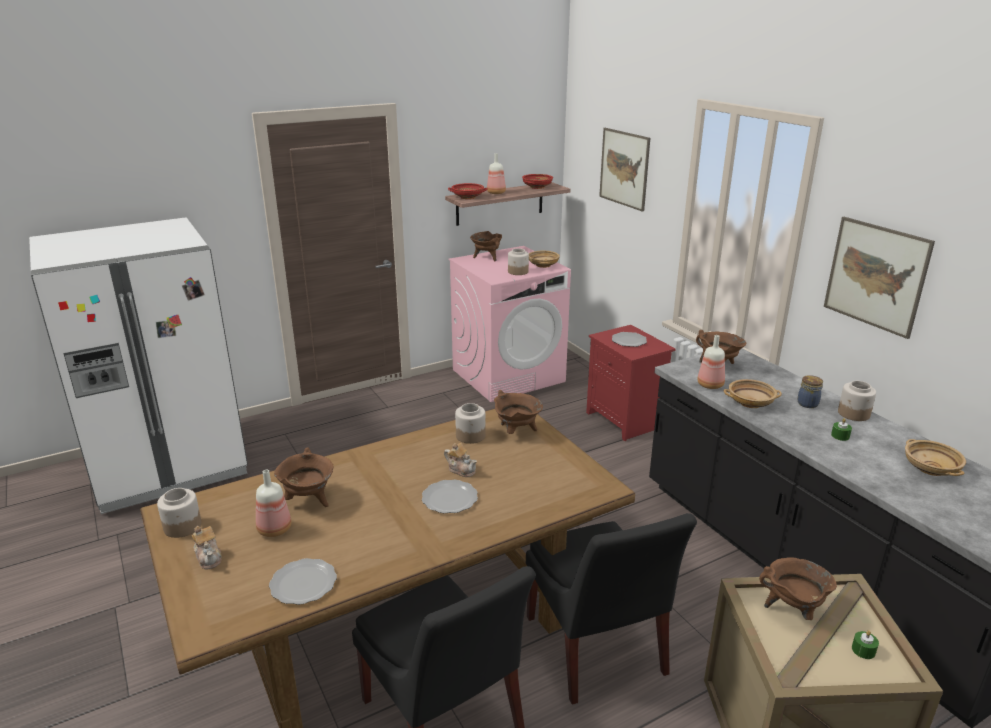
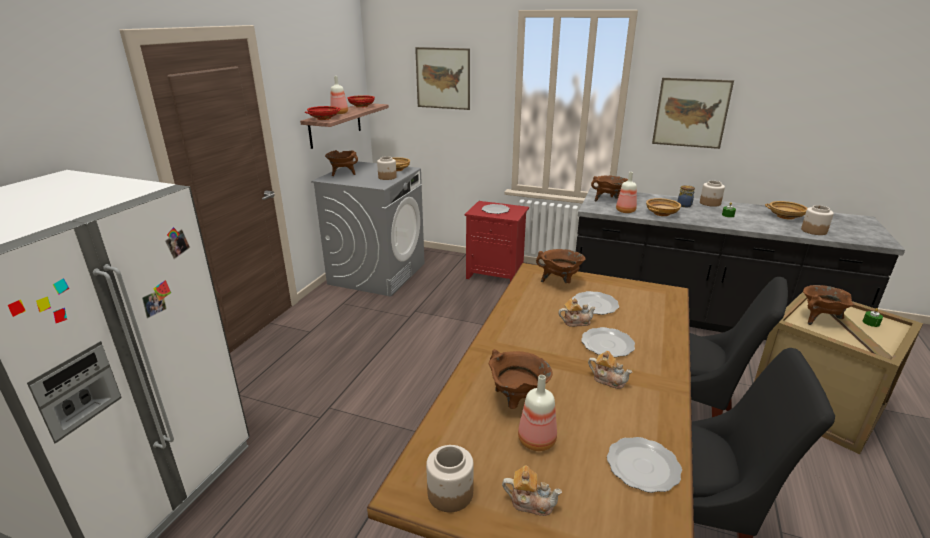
camera: 40 degrees left, 0 degrees up
pink washing machine [449,246,571,402] -> grey washing machine [311,161,425,297]
jar [455,403,486,444] -> jar moved to [801,205,834,235]
none -> plate [572,291,619,315]
none -> teapot [588,351,632,389]

